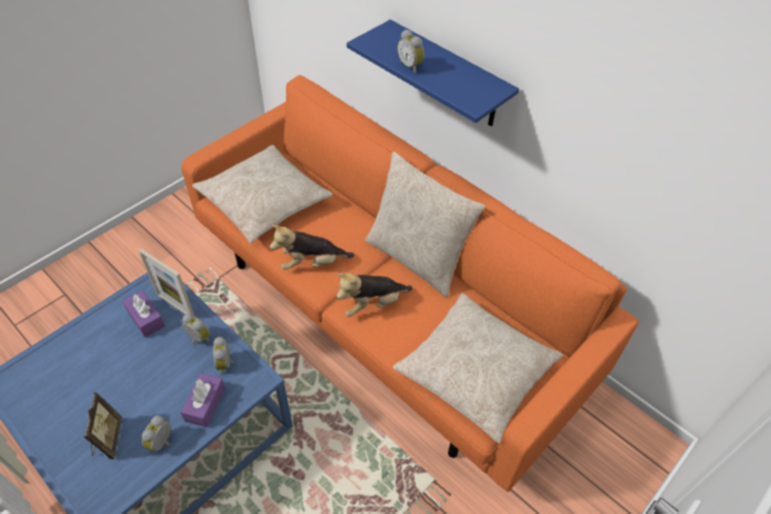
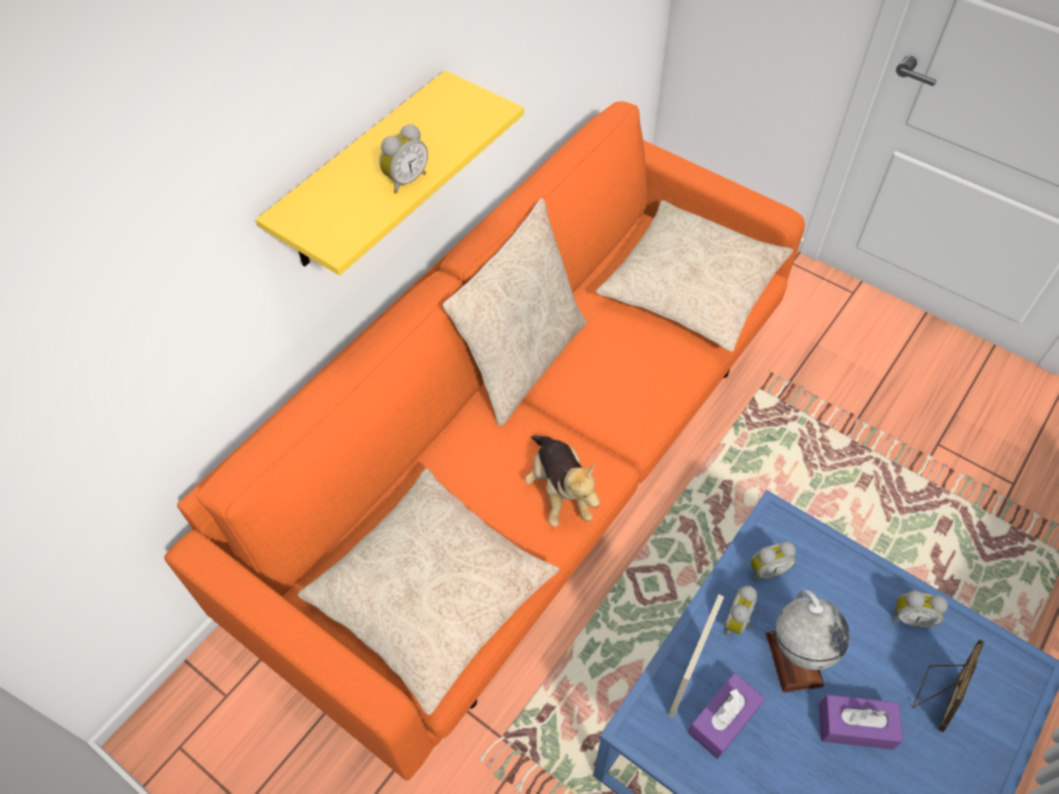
camera: 95 degrees left, 5 degrees up
picture frame [83,392,122,459] -> picture frame turned 135 degrees clockwise [913,639,984,733]
purple tissue box [180,373,225,427] -> purple tissue box moved to [819,695,903,750]
plush toy [337,273,413,317] -> none
blue shelf [347,20,519,127] -> yellow shelf [256,70,524,276]
none -> globe [766,590,850,693]

